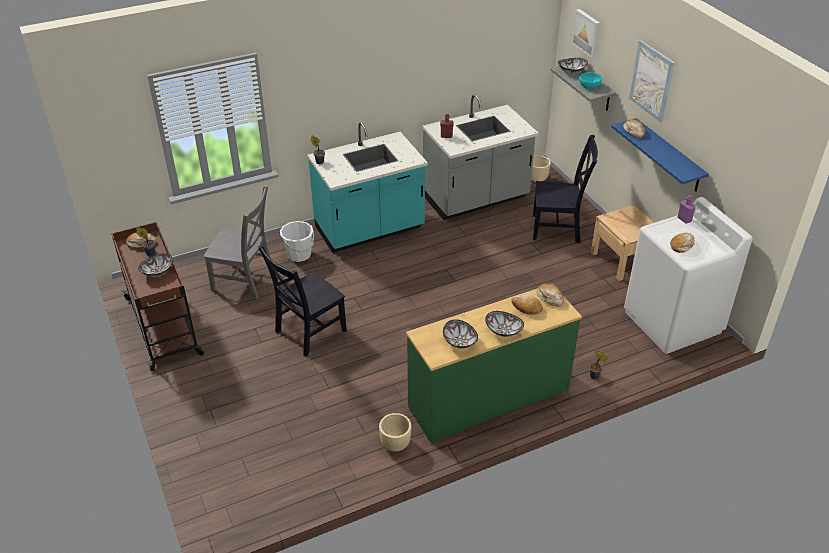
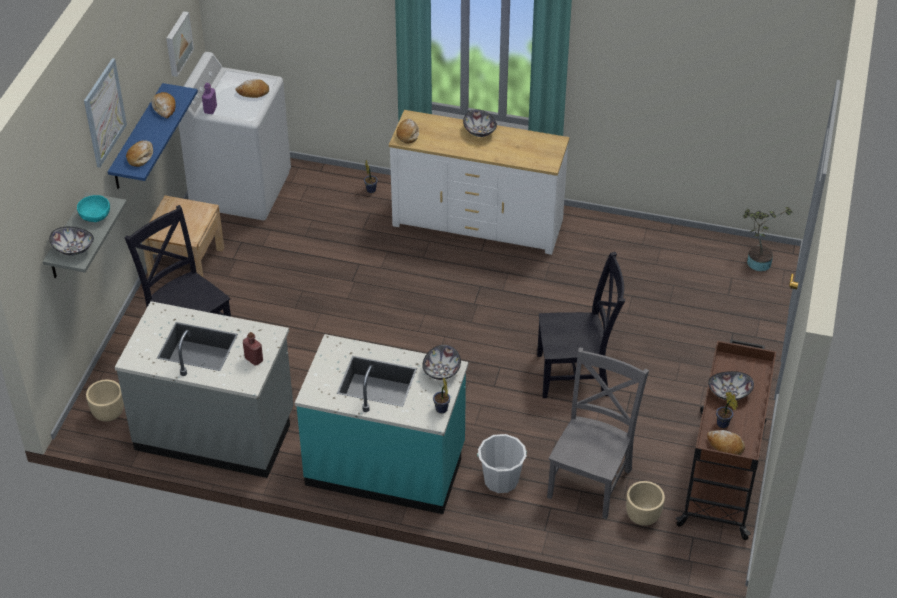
camera: 140 degrees left, 5 degrees up
grey chair [203,185,271,299] -> grey chair turned 60 degrees clockwise [547,347,649,519]
beige planter [379,413,411,451] -> beige planter moved to [626,481,665,526]
green dresser [406,284,582,442] -> white dresser [389,110,569,255]
bowl [443,319,478,349] -> bowl moved to [422,345,461,380]
bread [511,295,543,315] -> bread moved to [151,92,176,118]
picture [572,9,600,58] -> picture moved to [166,11,194,77]
none -> potted plant [743,207,792,271]

